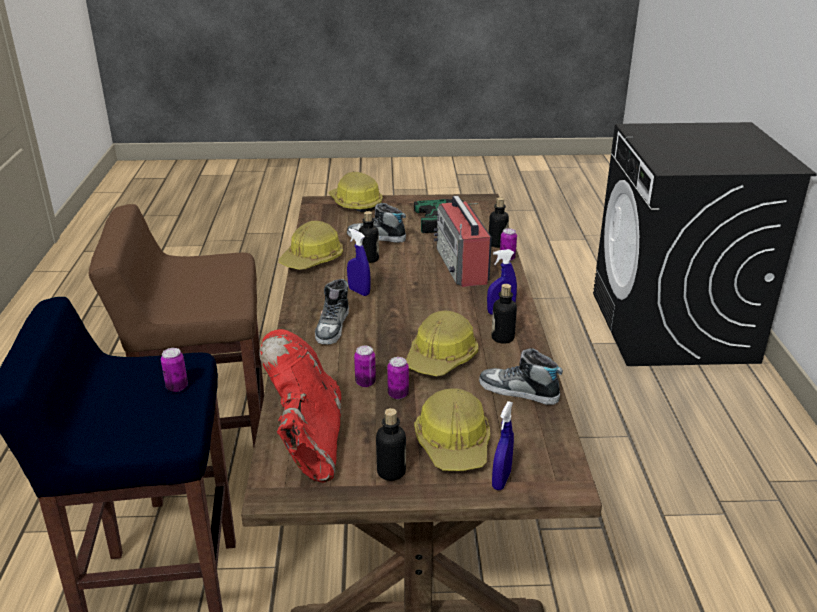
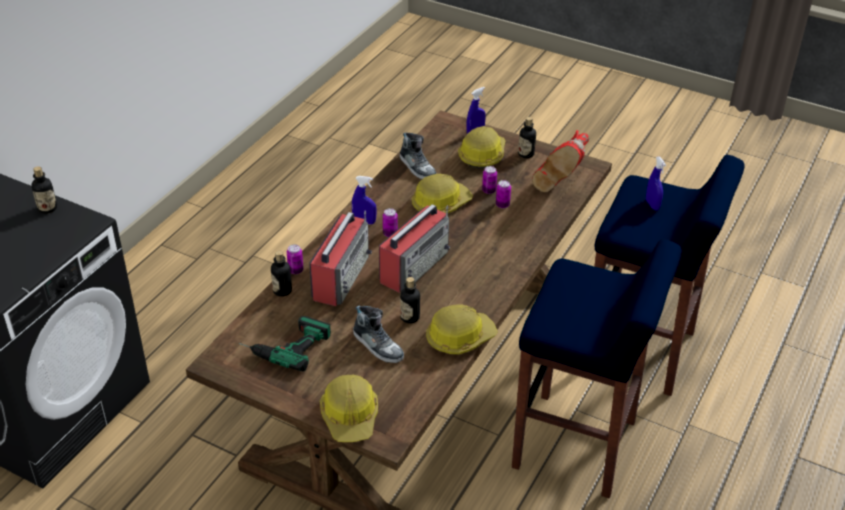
camera: 150 degrees left, 10 degrees up
brown stool [89,204,264,507] -> blue stool [512,239,682,498]
can [161,348,188,392] -> can moved to [383,208,398,237]
shoe [315,279,349,345] -> none
blue spray bottle [347,228,371,296] -> blue spray bottle moved to [646,157,666,210]
bottle [491,284,517,344] -> bottle moved to [32,166,57,214]
none -> radio [379,204,451,293]

